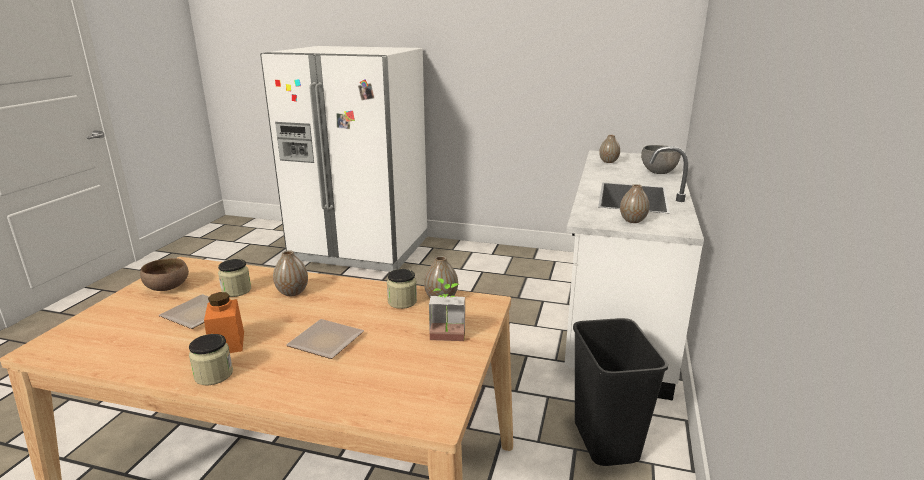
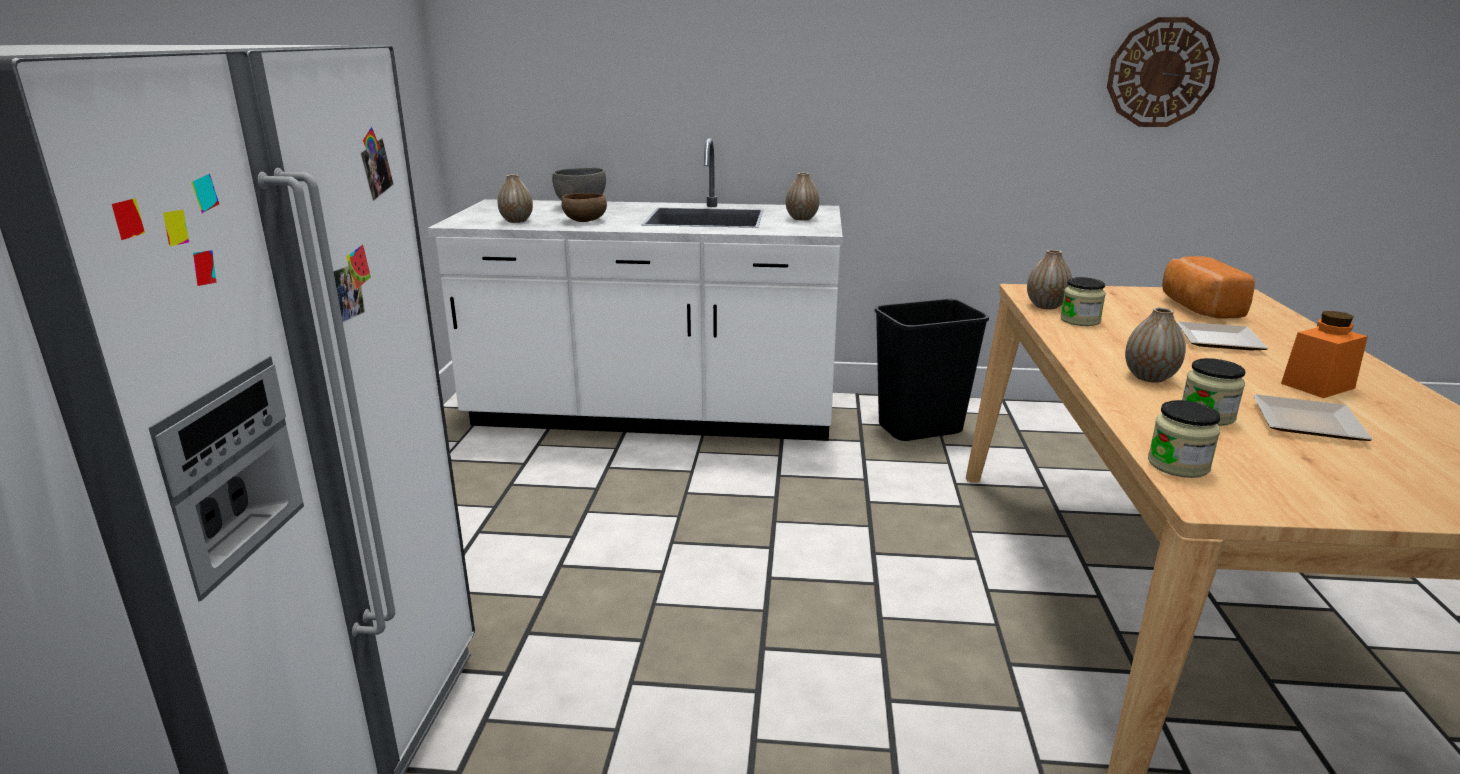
camera: 100 degrees left, 0 degrees up
brown bowl [140,258,189,291] -> brown bowl moved to [562,193,607,222]
jar [189,334,233,385] -> jar moved to [1148,400,1220,478]
potted plant [429,278,465,341] -> none
none -> wall clock [1107,17,1220,127]
none -> bread [1162,256,1255,318]

